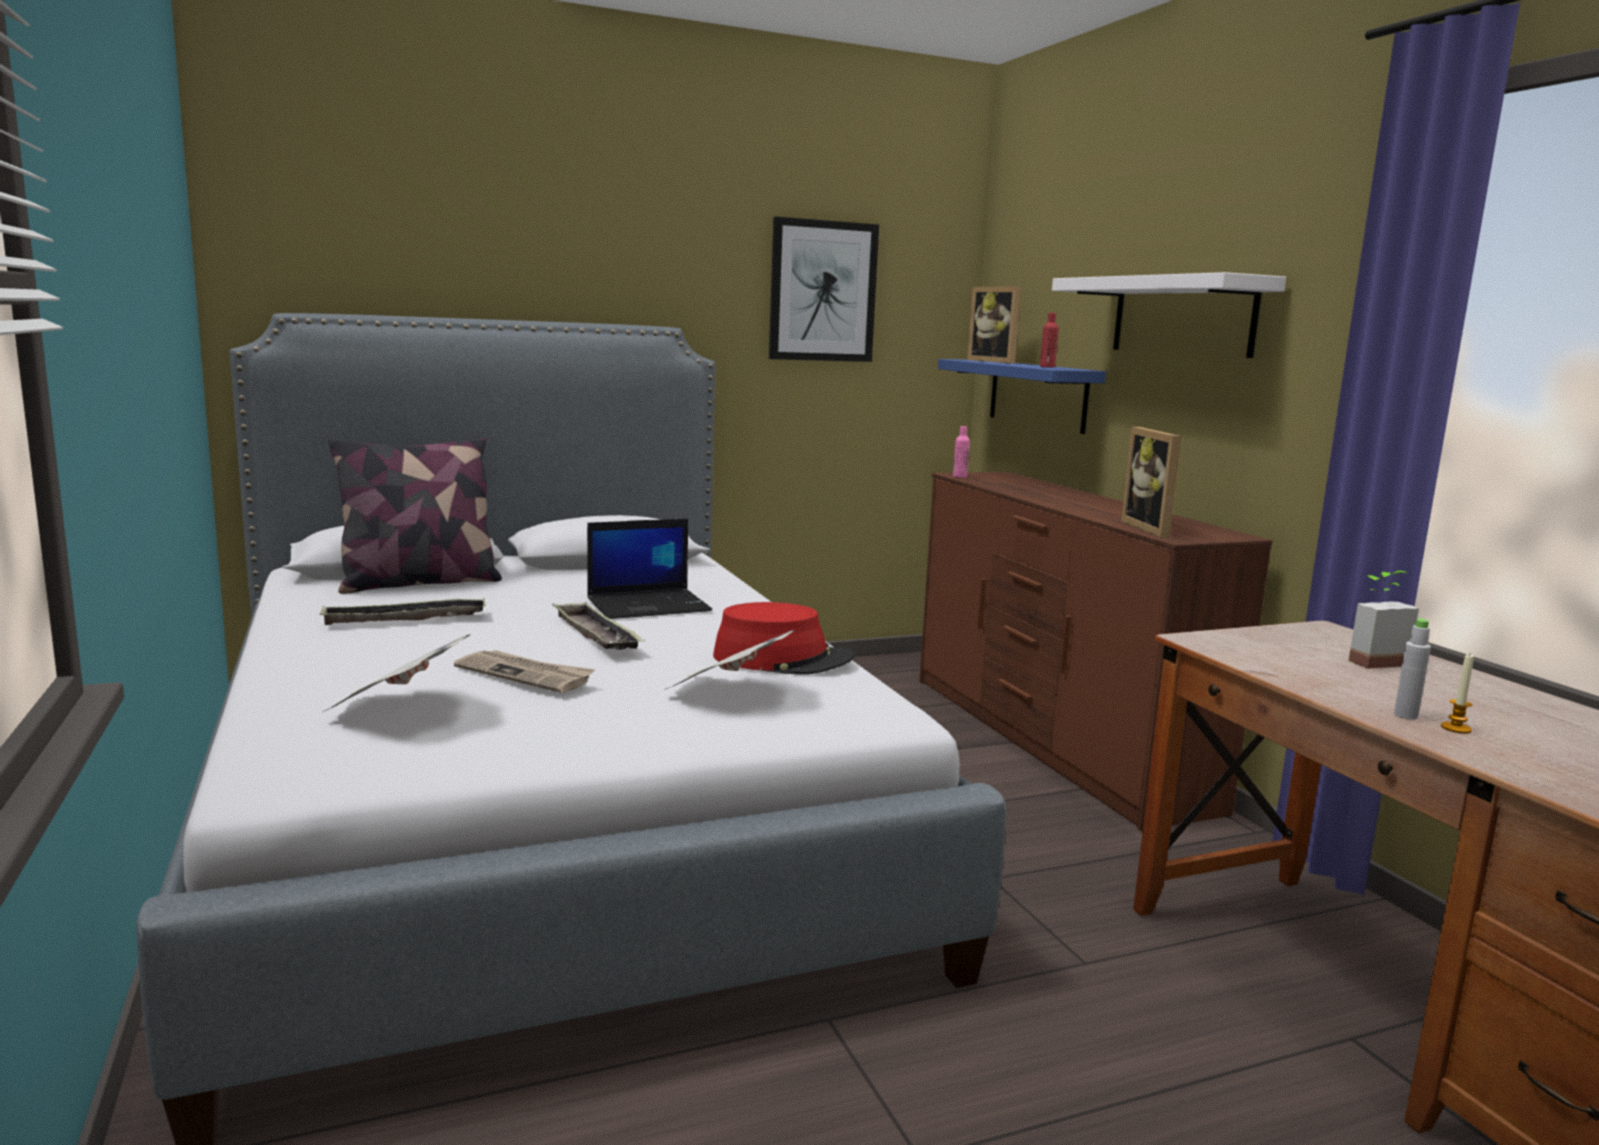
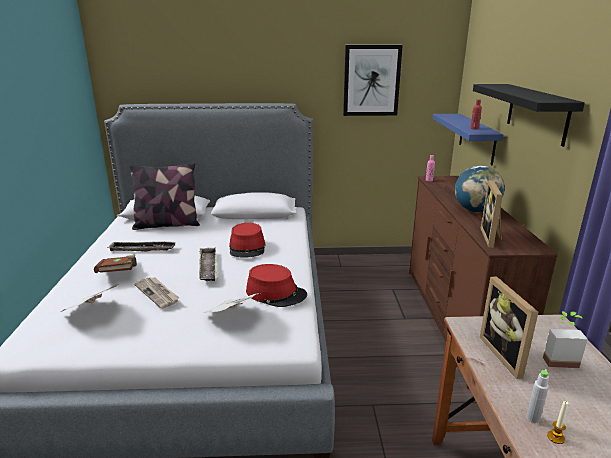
camera: 20 degrees right, 10 degrees up
laptop [587,519,712,619] -> red hat [229,223,266,258]
picture frame [967,286,1021,363] -> picture frame moved to [480,276,538,379]
white shelf [1052,272,1286,358] -> black shelf [473,84,585,147]
none -> brown book [94,255,137,273]
none -> globe [455,166,505,212]

